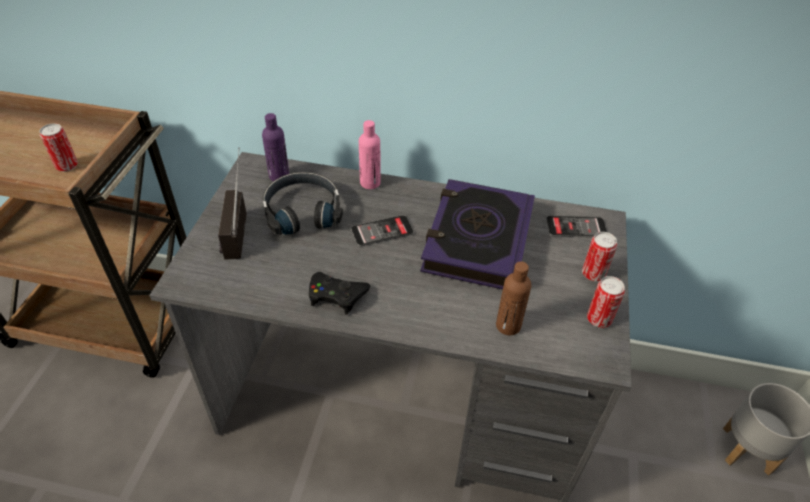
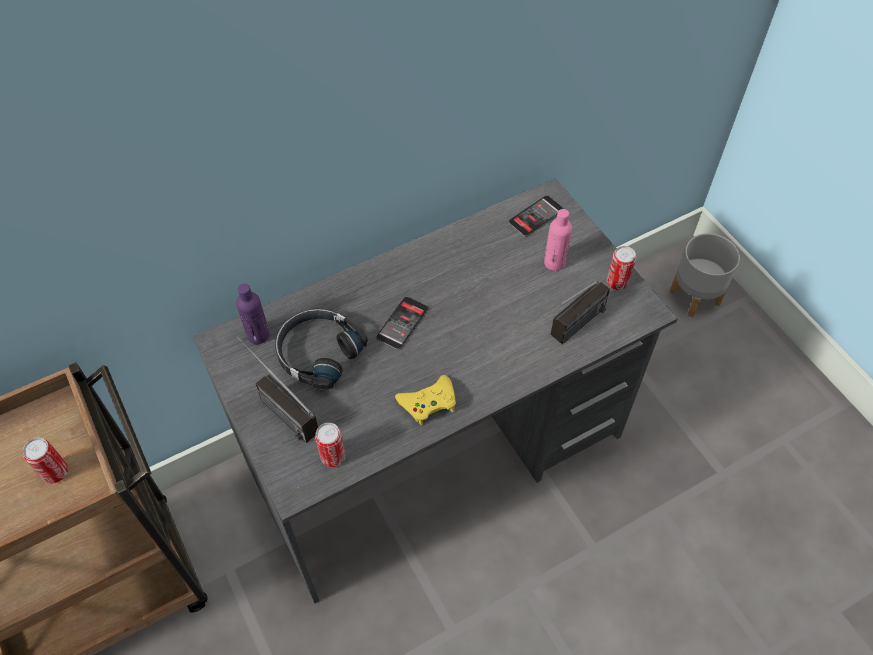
camera: 40 degrees left, 10 degrees up
black game controller [309,272,370,315] -> yellow game controller [395,375,456,425]
pink bottle [359,120,381,189] -> pink bottle moved to [544,209,572,271]
book [420,179,535,290] -> none
brown bottle [496,261,531,335] -> radio [532,280,610,344]
can [582,232,617,281] -> can moved to [315,423,346,467]

